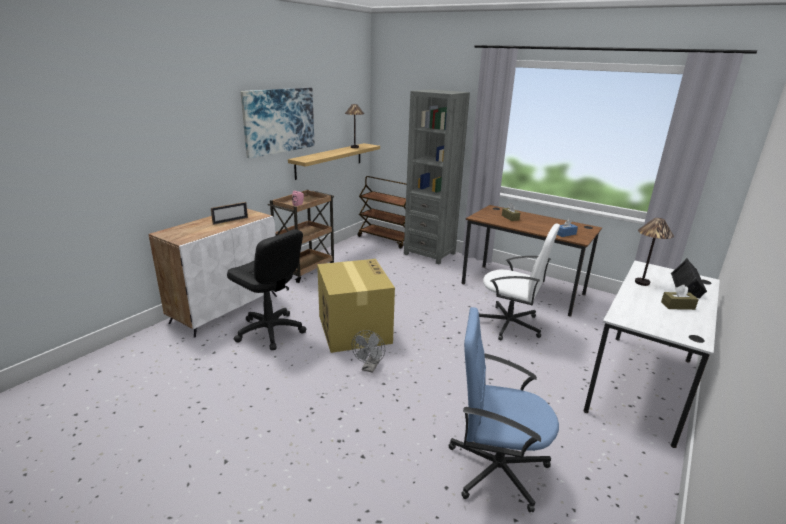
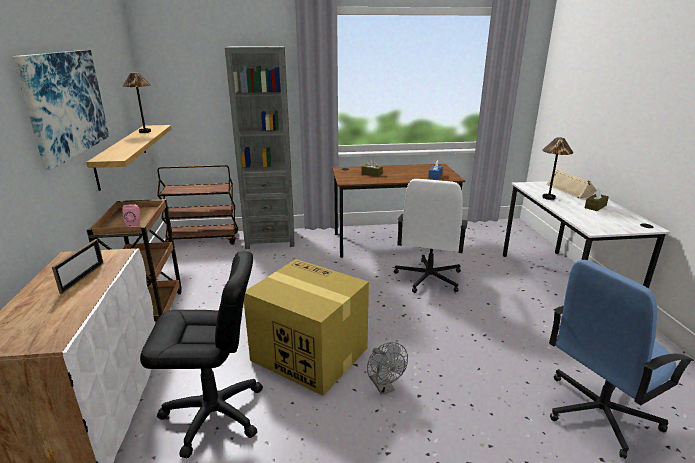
camera: 40 degrees left, 0 degrees up
white office chair [479,224,560,341] -> white office chair turned 120 degrees clockwise [394,179,468,293]
black speaker [671,258,707,298] -> beige speaker [546,169,597,199]

